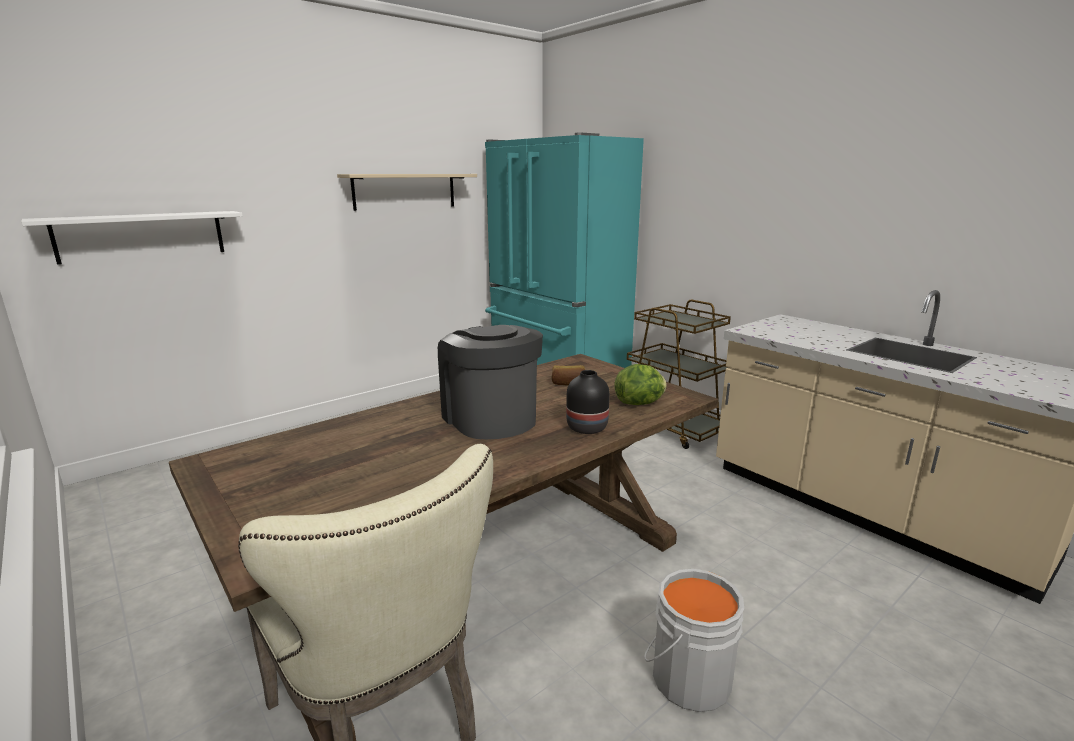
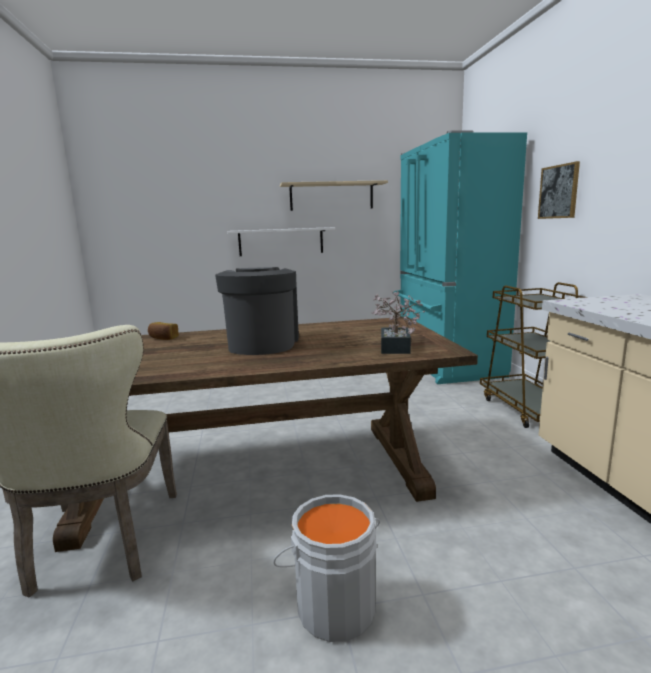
camera: 30 degrees right, 5 degrees down
white shelf [21,211,243,265] -> white shelf moved to [227,227,335,256]
bread [552,365,585,385] -> bread moved to [148,322,179,340]
black vase [566,370,610,434] -> none
lettuce [614,364,667,405] -> potted plant [372,291,425,354]
none -> picture [538,161,580,219]

